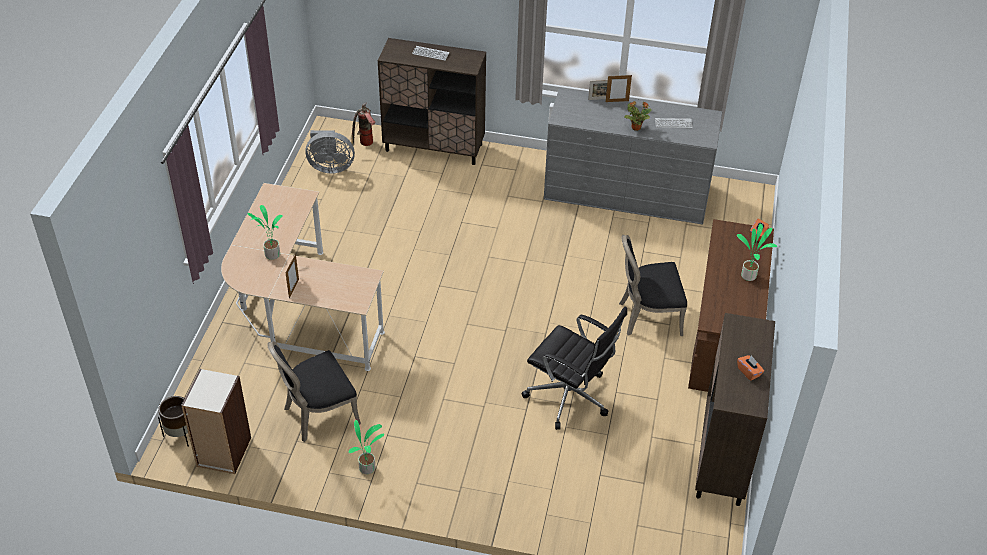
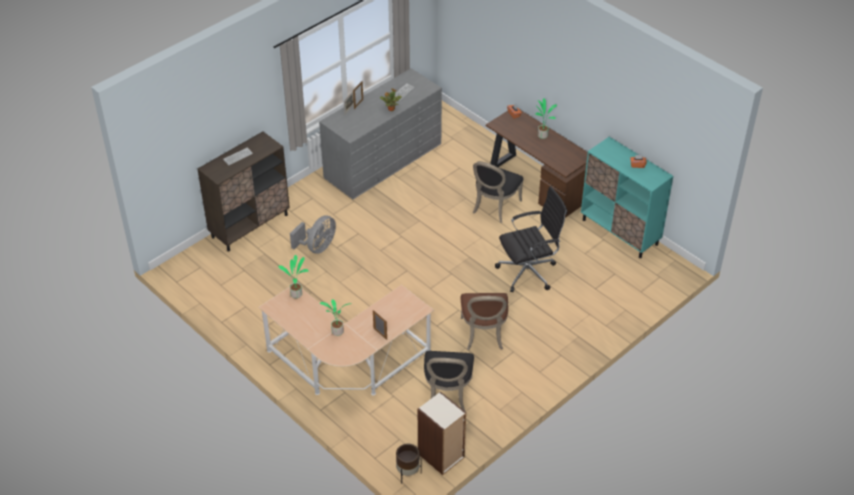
camera: 55 degrees left, 0 degrees up
grey fan [305,130,355,174] -> grey fan moved to [290,215,336,254]
potted plant [348,420,384,474] -> potted plant moved to [278,255,309,298]
fire extinguisher [351,103,376,146] -> none
brown cabinet [695,313,775,506] -> turquoise cabinet [581,137,673,258]
none -> brown chair [461,293,508,350]

